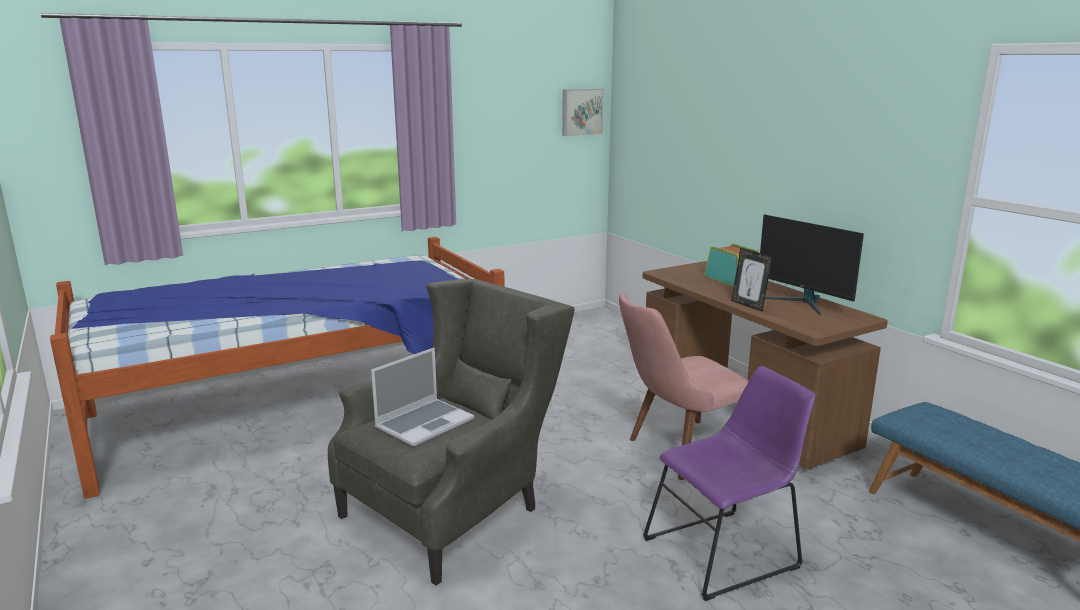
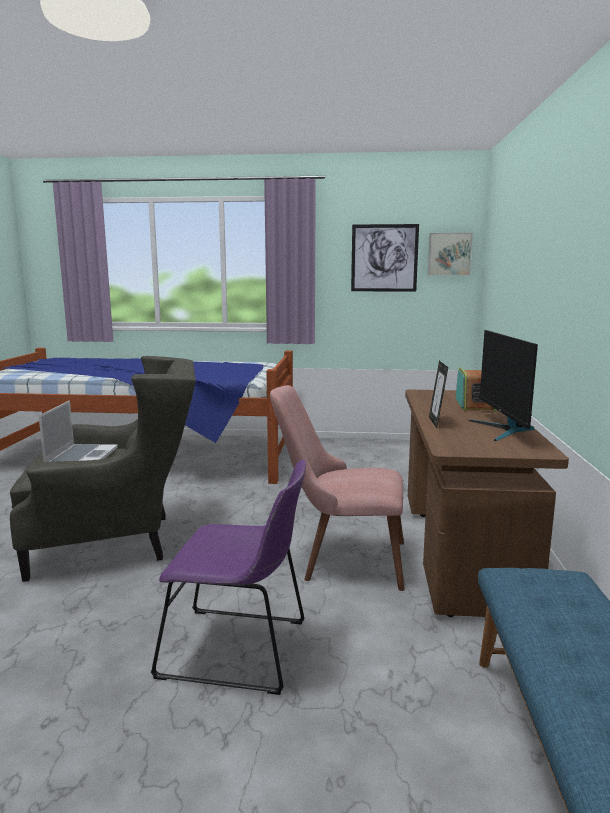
camera: 35 degrees right, 5 degrees down
laptop [371,348,474,447] -> laptop turned 75 degrees counterclockwise [39,401,118,462]
none -> picture [351,224,419,291]

